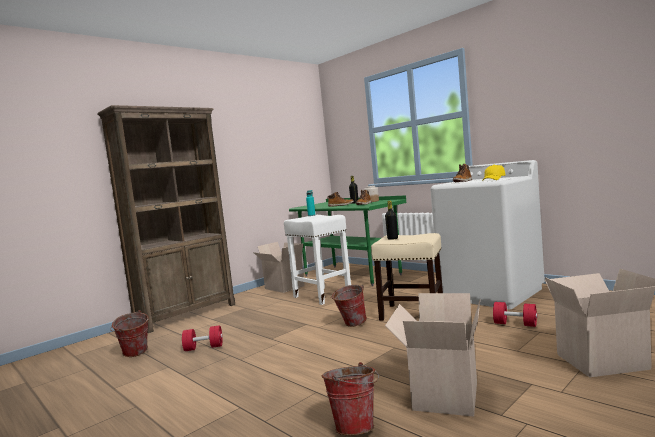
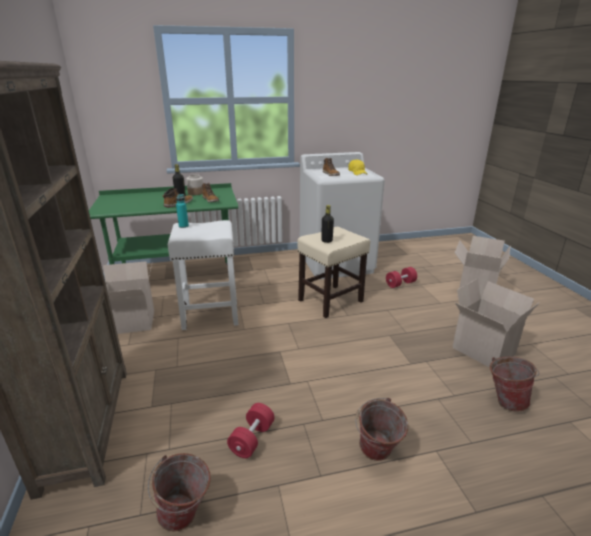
camera: 60 degrees left, 20 degrees up
bucket [331,285,367,327] -> bucket moved to [355,398,408,461]

